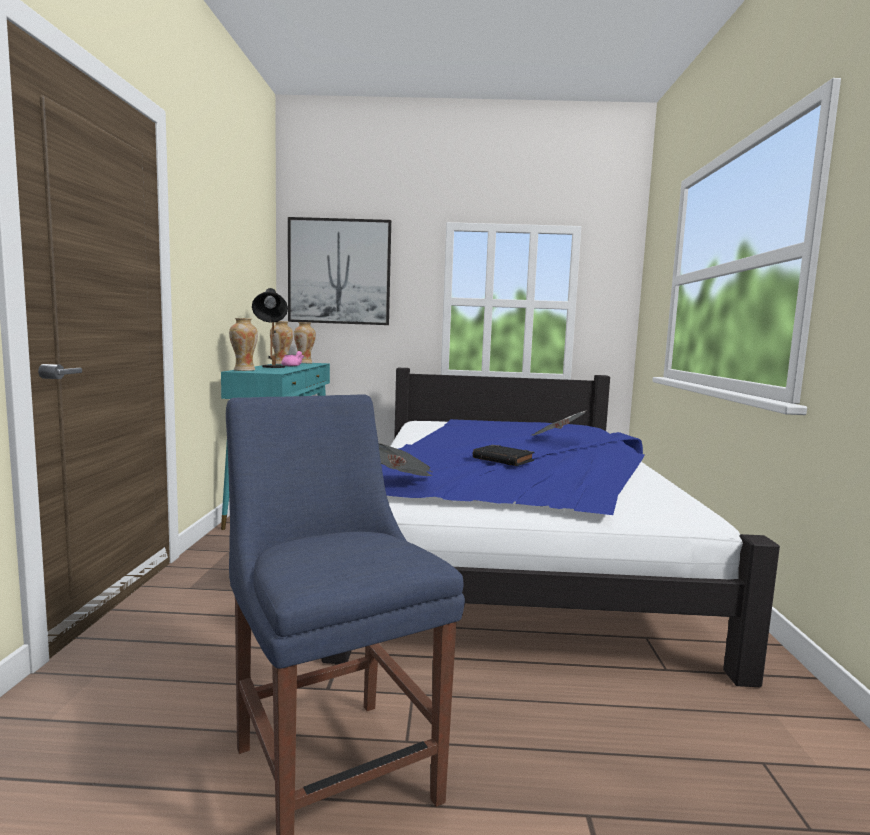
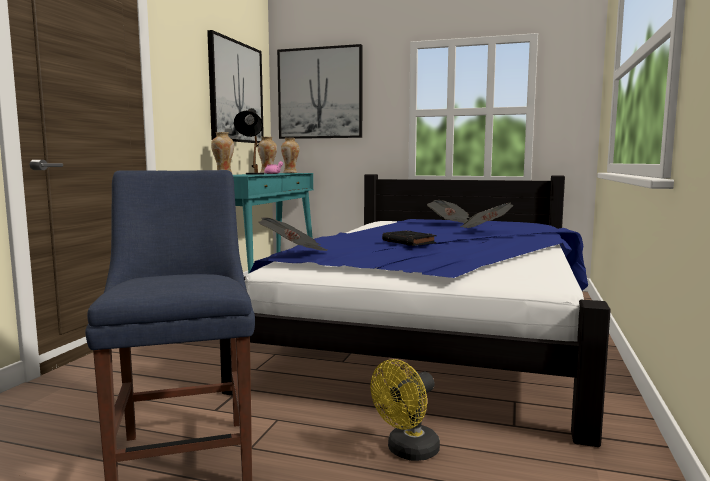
camera: 15 degrees right, 0 degrees up
none -> picture [207,30,264,143]
none -> yellow fan [371,359,440,461]
none -> newspaper [427,200,470,223]

